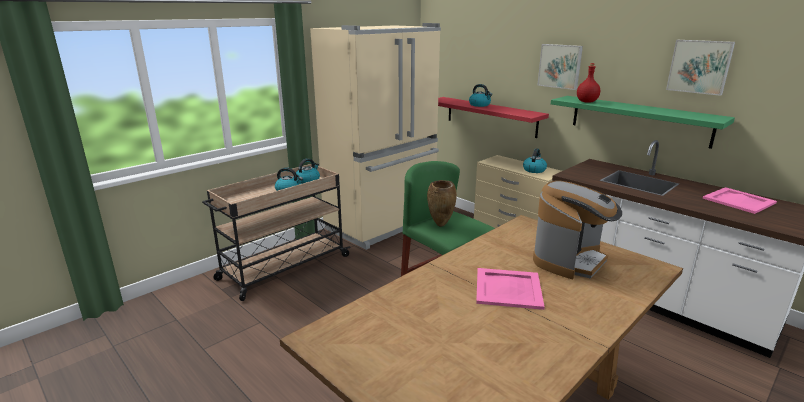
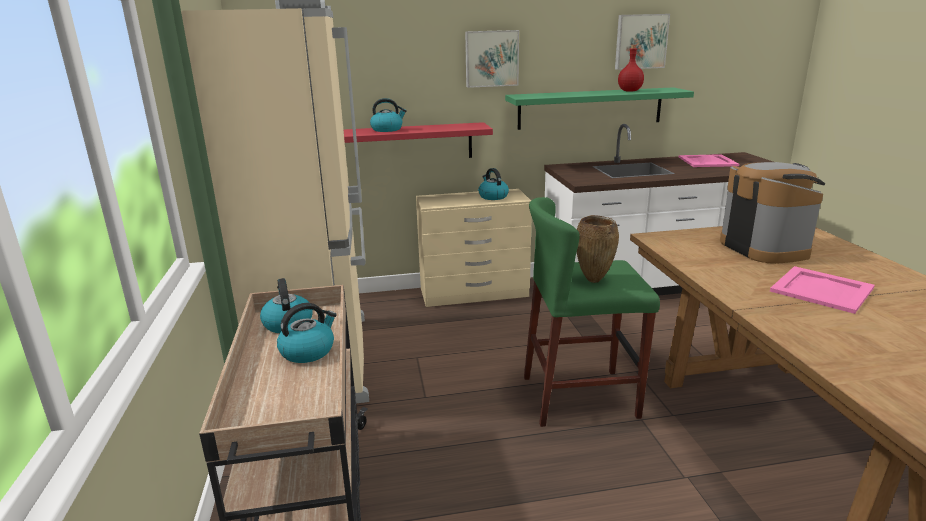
camera: 55 degrees left, 0 degrees up
red bottle [577,63,600,103] -> red bottle moved to [618,45,644,92]

